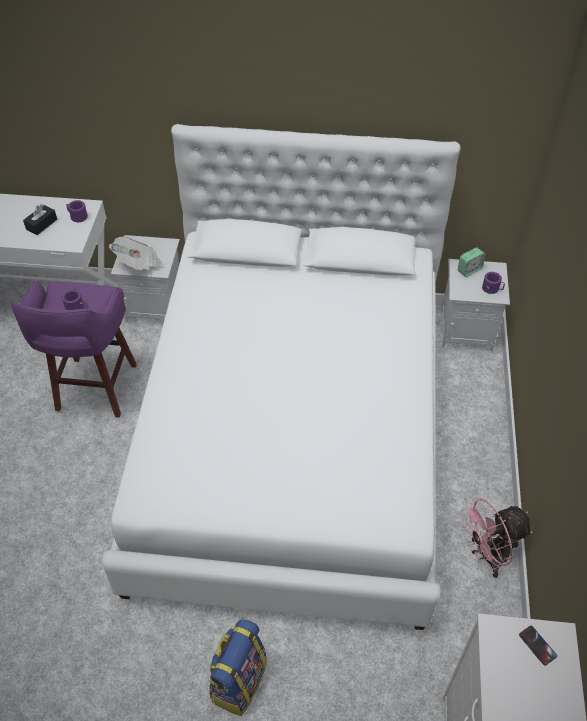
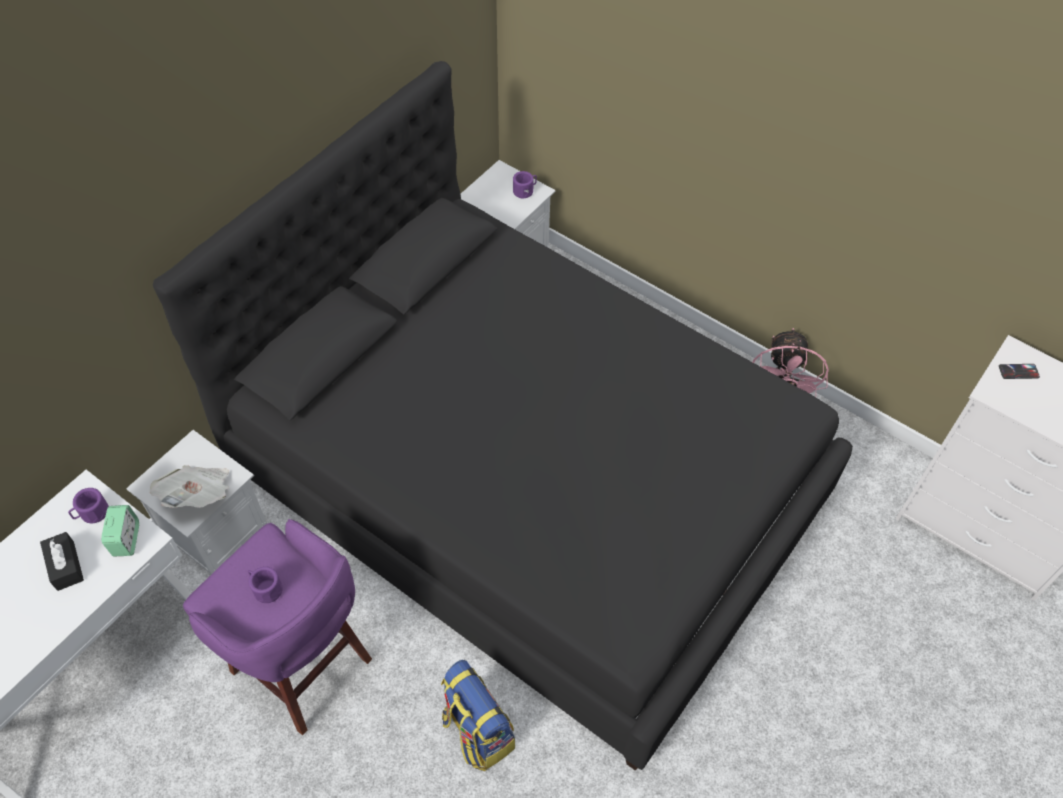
camera: 60 degrees left, 5 degrees up
white bed [102,124,461,630] -> black bed [153,61,853,771]
backpack [208,619,267,716] -> backpack moved to [441,660,515,771]
alarm clock [458,247,485,277] -> alarm clock moved to [101,505,139,557]

